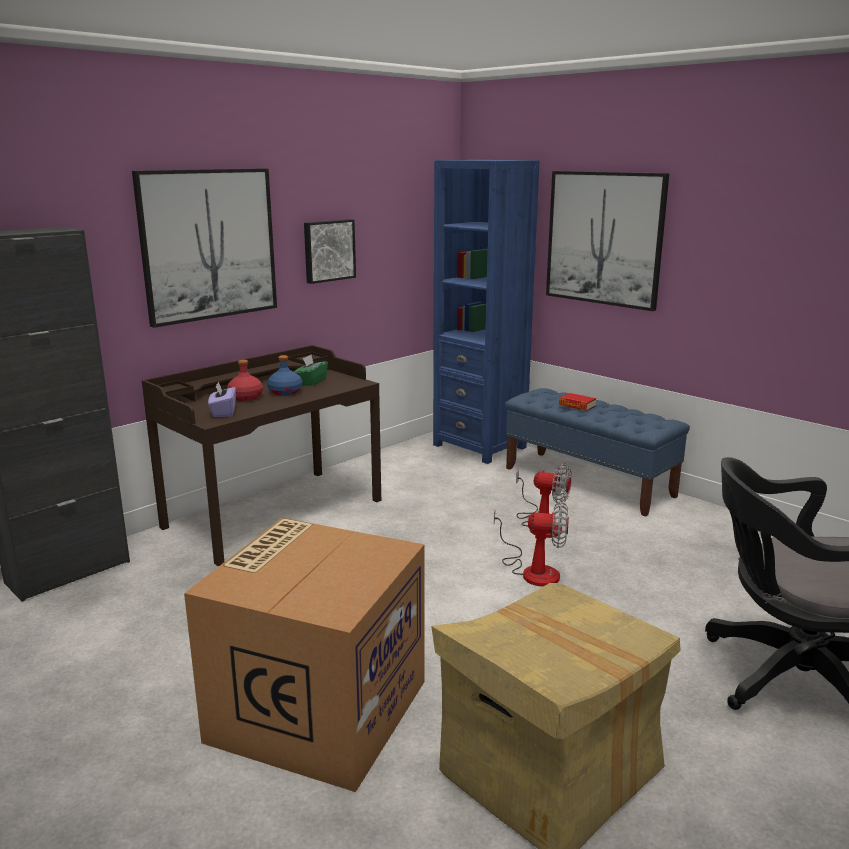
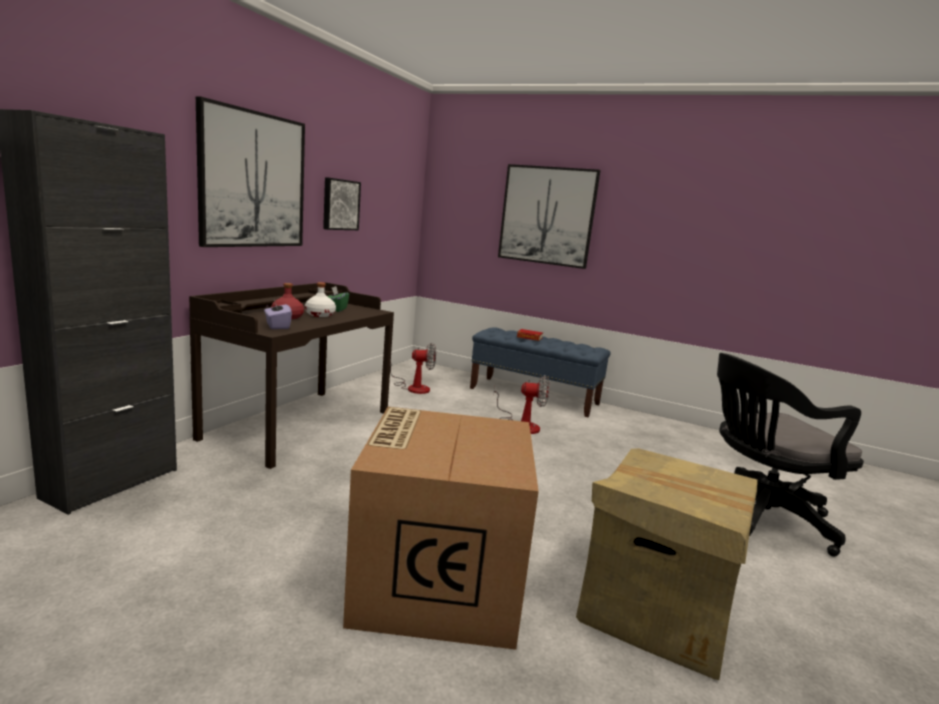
camera: 20 degrees left, 5 degrees down
blue bottle [267,355,302,395] -> white bottle [305,282,336,317]
blue bookcase [433,160,539,464] -> none
fan [494,501,569,587] -> fan moved to [390,343,436,394]

